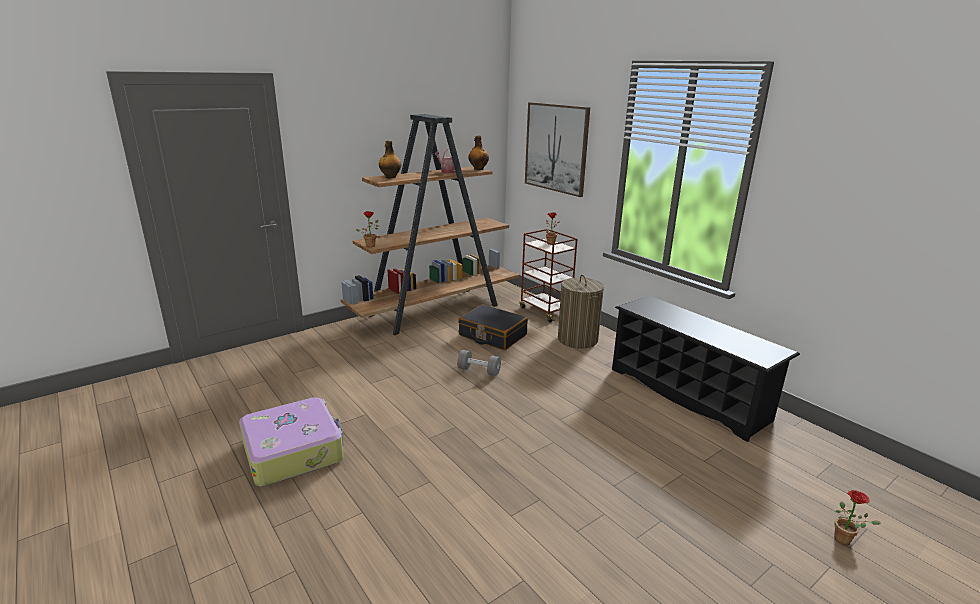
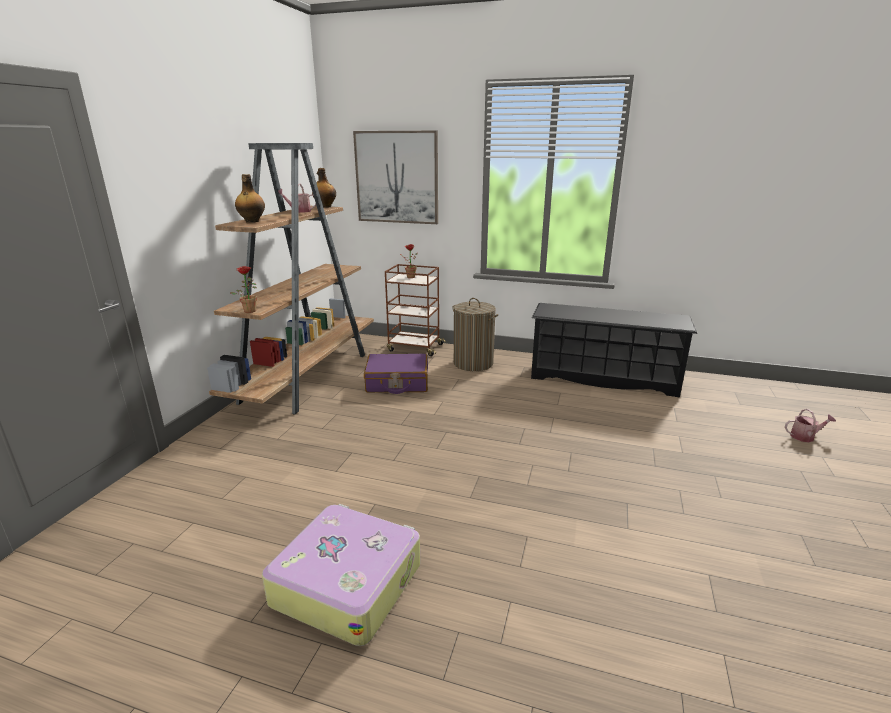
camera: 35 degrees left, 0 degrees up
grey dumbbell [457,350,501,376] -> none
black suitcase [458,304,528,350] -> purple suitcase [364,354,428,394]
potted plant [834,490,881,545] -> watering can [785,409,836,442]

